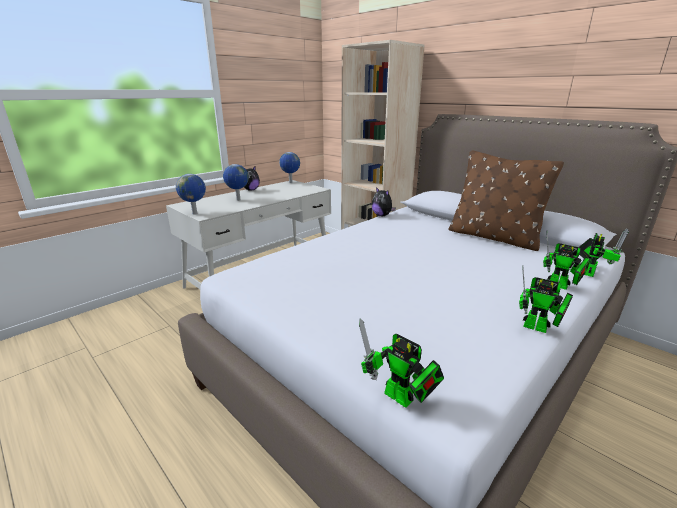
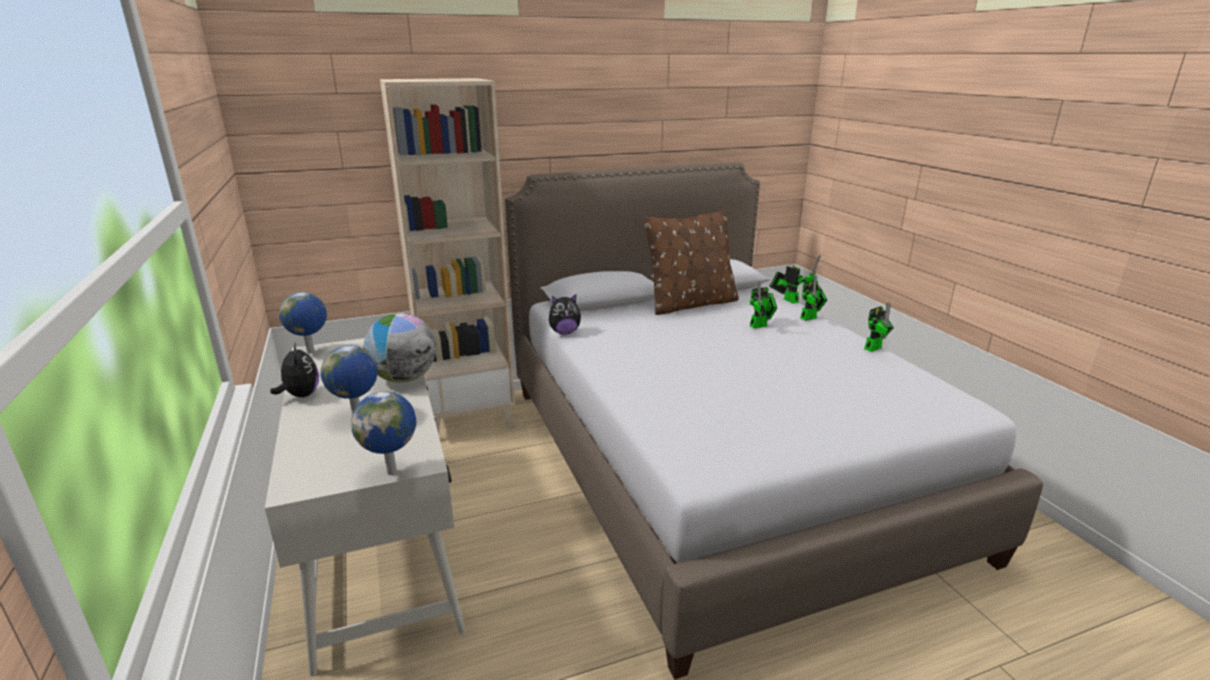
camera: 65 degrees left, 0 degrees up
toy robot [359,319,444,408] -> toy robot moved to [750,281,777,328]
none -> globe [364,313,436,382]

